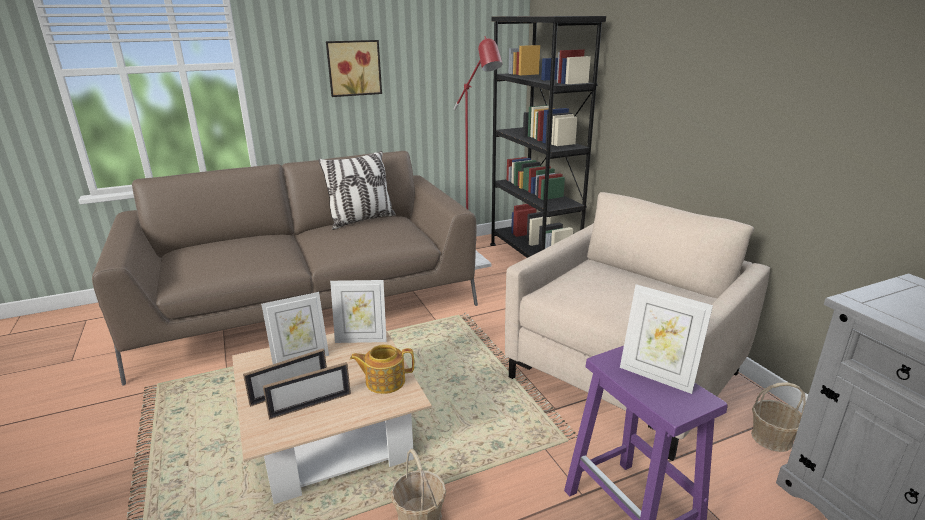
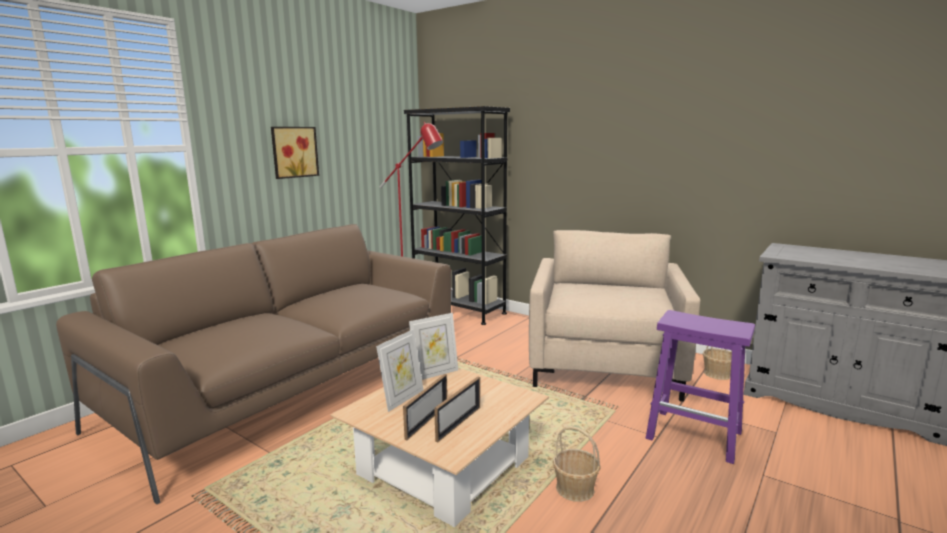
camera: 30 degrees left, 10 degrees down
pillow [318,151,396,230] -> none
teapot [350,344,414,394] -> none
picture frame [620,284,713,394] -> none

